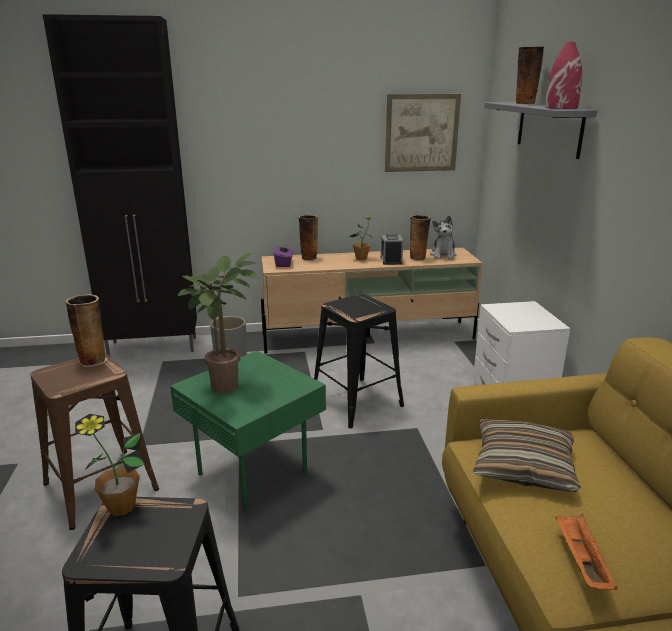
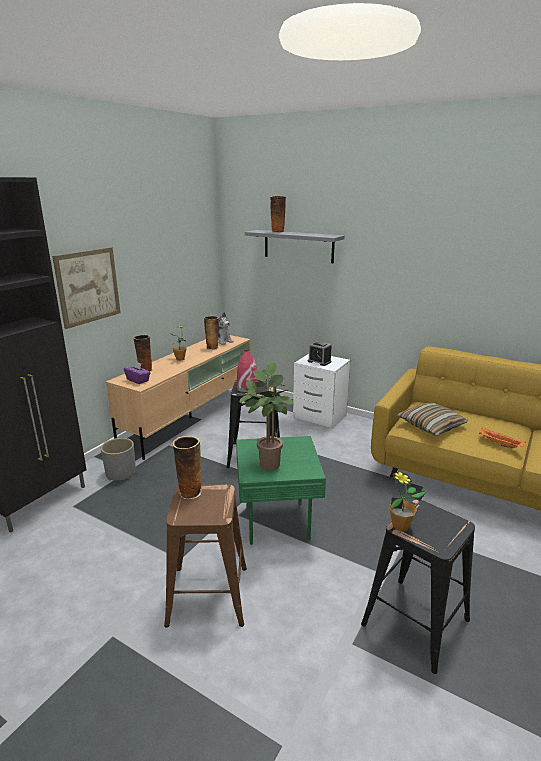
camera: 50 degrees left, 0 degrees up
alarm clock [381,234,403,265] -> alarm clock moved to [308,341,332,366]
picture [385,94,461,172] -> picture moved to [52,247,121,329]
red vase [545,42,582,109] -> red vase moved to [237,350,258,389]

